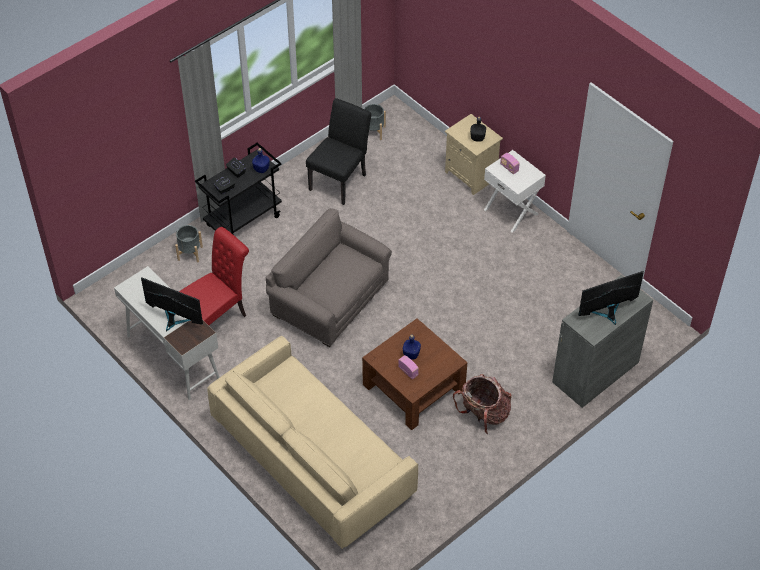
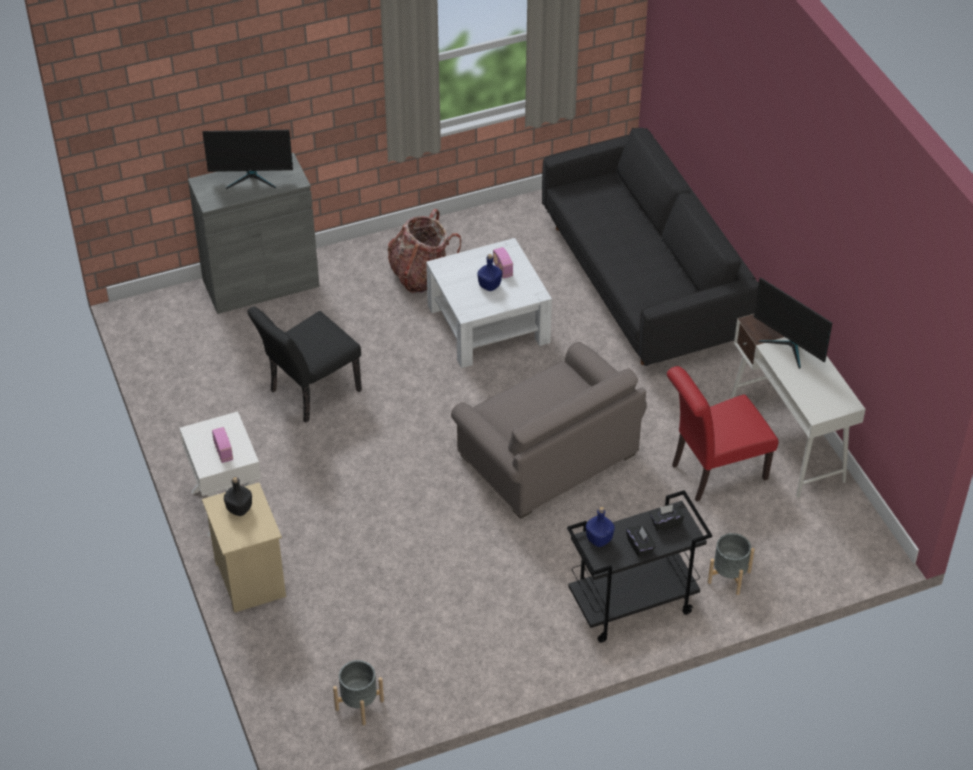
camera: 160 degrees left, 5 degrees down
beige sofa [207,336,418,549] -> black sofa [542,128,759,366]
black chair [306,98,371,205] -> black chair moved to [247,306,362,423]
brown coffee table [362,318,467,430] -> white coffee table [426,238,552,368]

